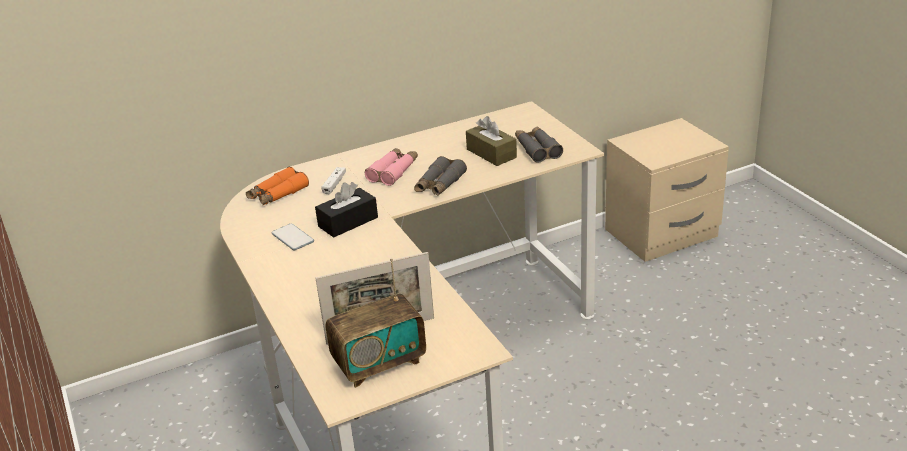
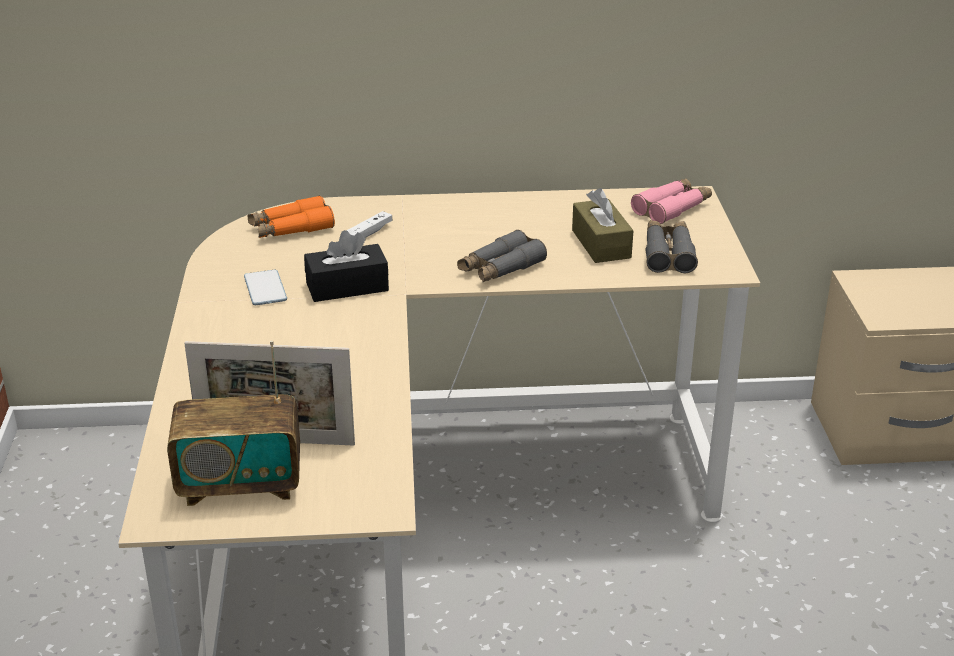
camera: 20 degrees right, 0 degrees up
pink binoculars [365,148,418,186] -> pink binoculars moved to [631,178,712,224]

